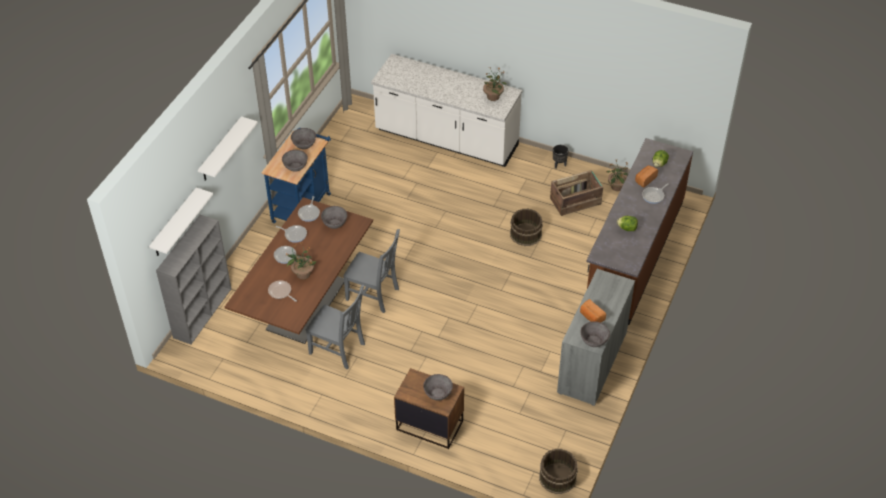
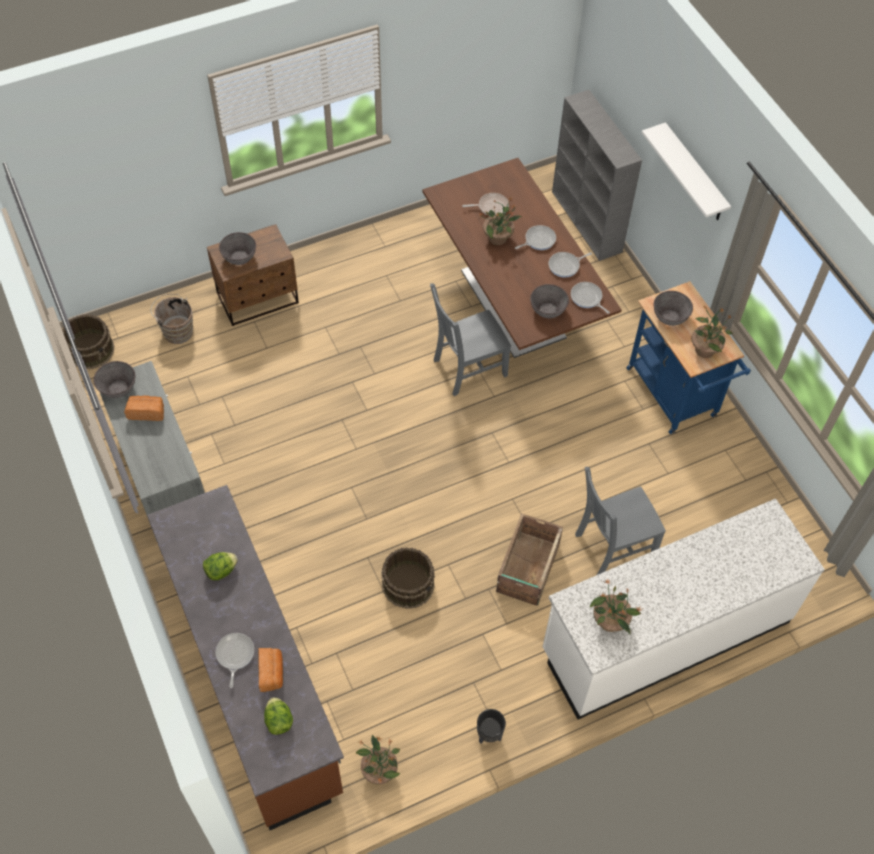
camera: 130 degrees right, 10 degrees up
white shelf [149,188,213,256] -> none
grey bowl [291,128,316,149] -> potted plant [691,306,733,358]
grey chair [306,285,365,369] -> grey chair moved to [575,467,666,575]
crate [550,170,603,216] -> crate moved to [496,513,563,606]
none -> brown bucket [151,294,193,344]

